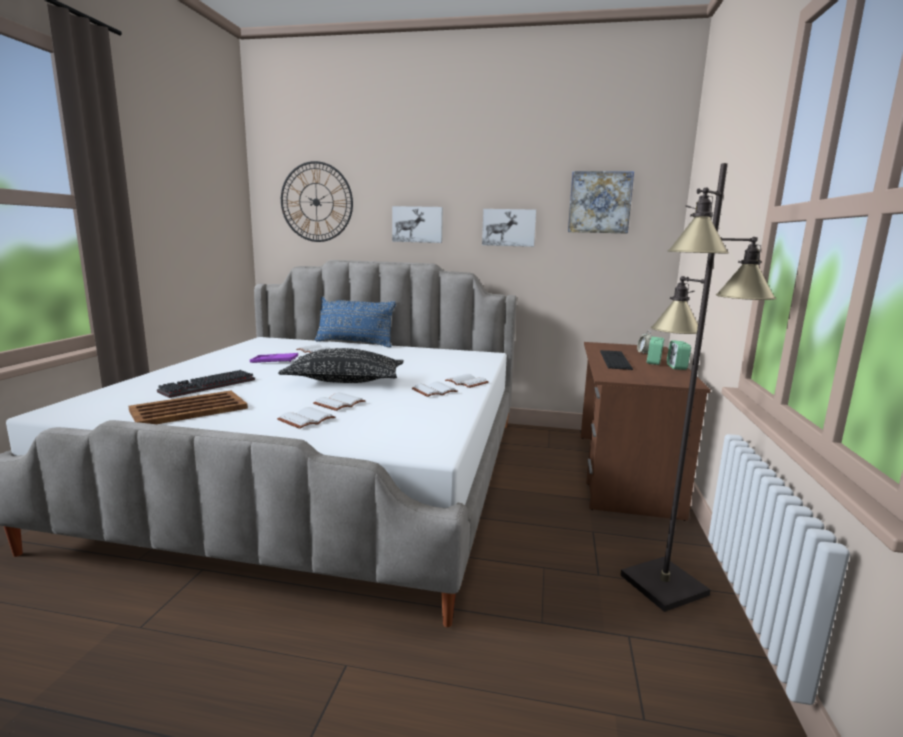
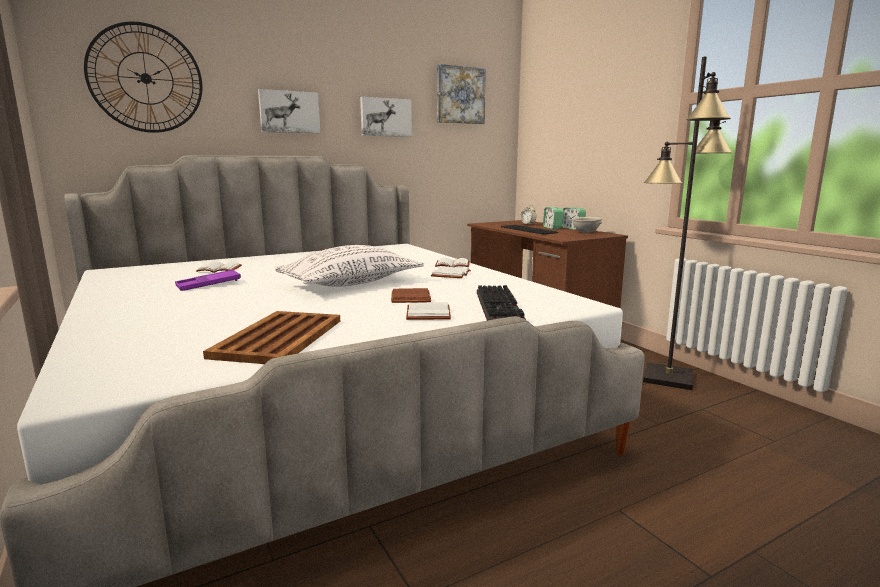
camera: 40 degrees left, 0 degrees up
keyboard [157,370,255,398] -> keyboard moved to [477,285,526,321]
black pillow [278,348,404,383] -> white pillow [274,245,424,287]
white book [313,393,366,411] -> brown book [391,288,431,303]
blue pillow [315,297,396,347] -> none
none -> grey bowl [571,217,602,233]

